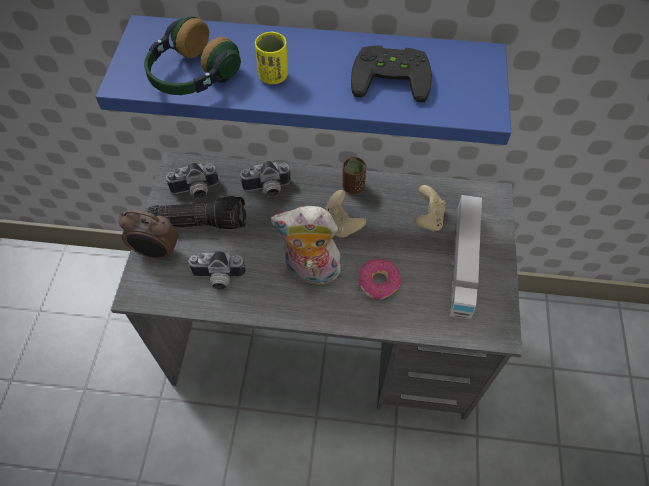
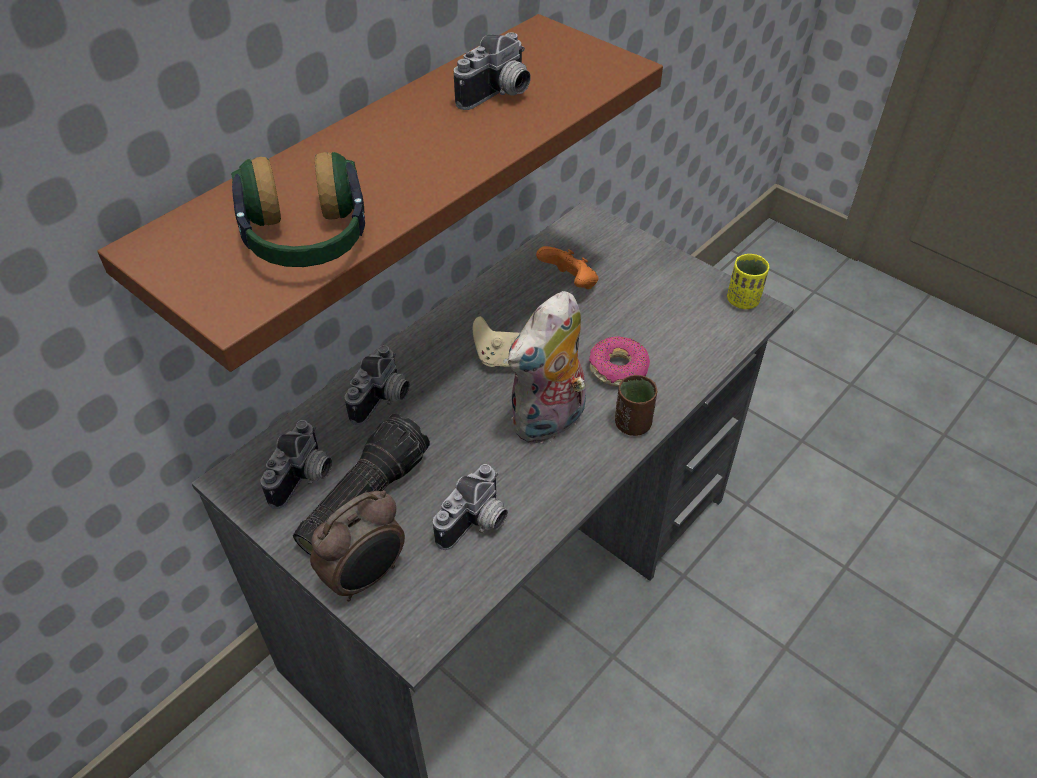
camera: 55 degrees left, 10 degrees down
blue shelf [96,15,511,145] -> brown shelf [97,14,663,372]
yellow cup [255,31,288,84] -> yellow cup moved to [727,253,769,309]
brown cup [342,157,366,194] -> brown cup moved to [615,375,657,436]
black game controller [351,46,432,102] -> camera [454,32,531,110]
beige game controller [414,185,446,232] -> orange game controller [536,246,598,289]
toy truck [449,195,482,319] -> none

